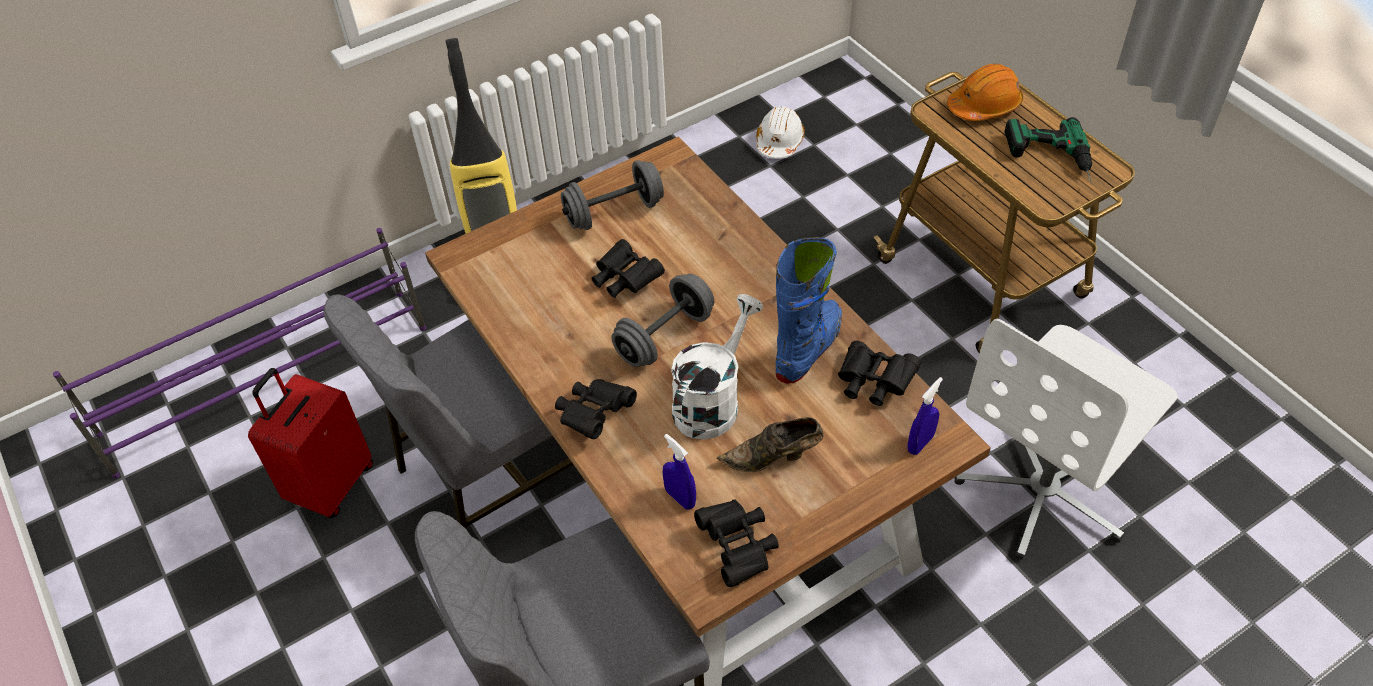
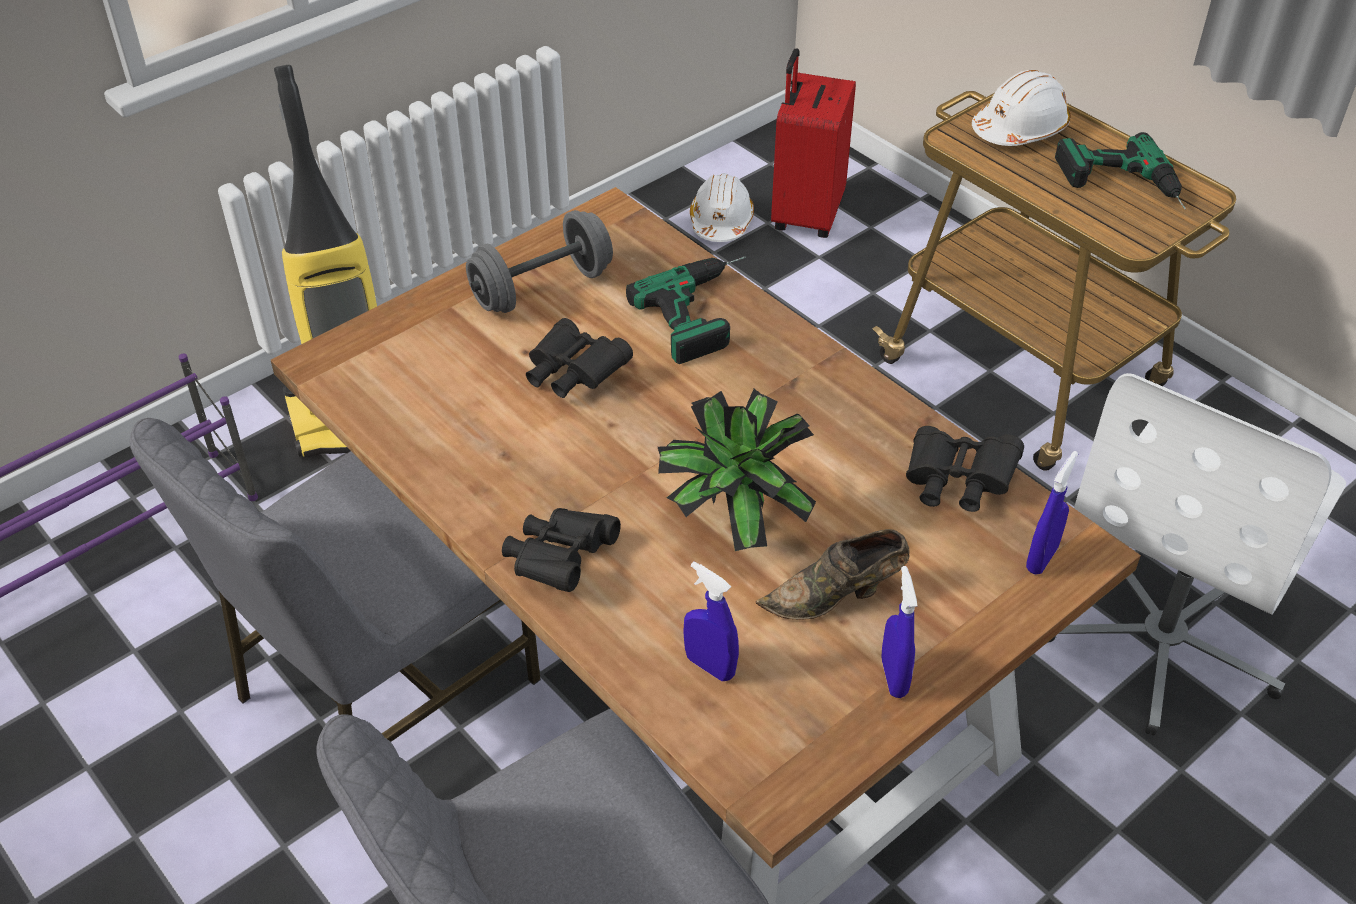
camera: 10 degrees left, 5 degrees down
red suitcase [248,368,373,518] -> red suitcase moved to [771,48,856,238]
grey dumbbell [611,274,714,367] -> none
white watering can [671,294,763,440] -> potted plant [658,389,816,551]
black binoculars [694,499,779,587] -> none
blue boot [776,237,842,383] -> none
orange hard hat [947,64,1023,121] -> white hard hat [972,70,1071,146]
none -> power drill [626,257,746,364]
none -> blue spray bottle [881,566,918,698]

